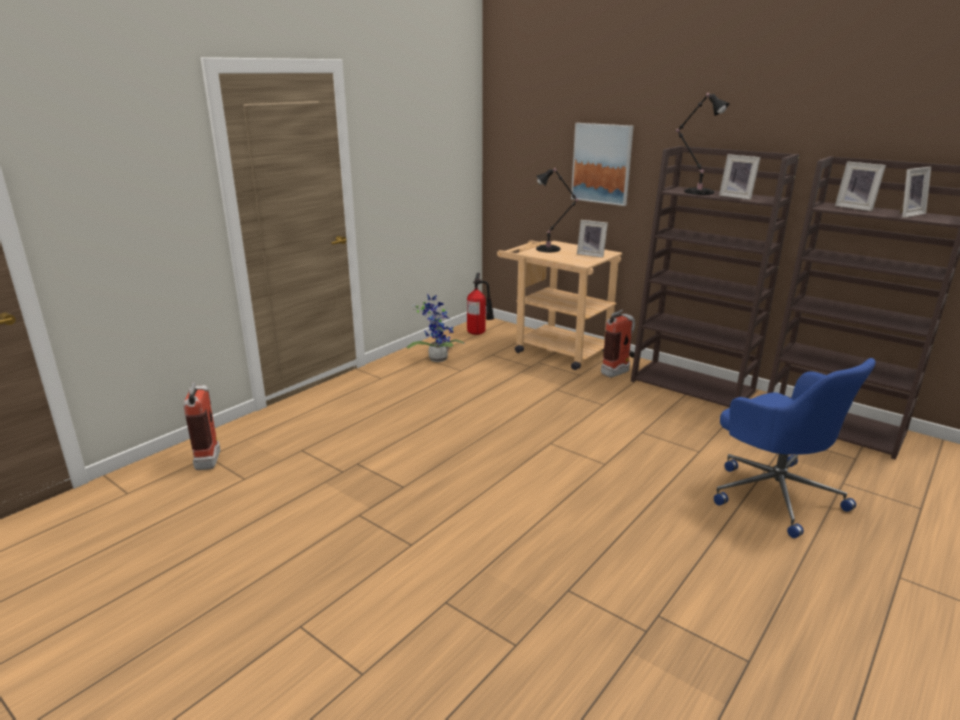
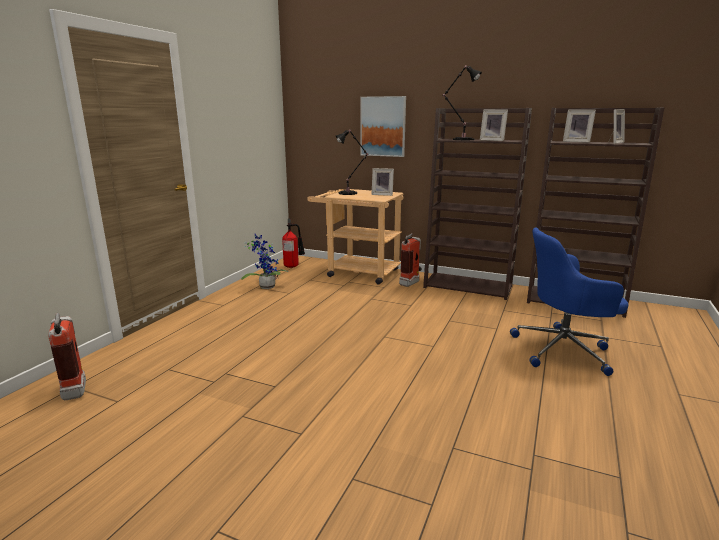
camera: 15 degrees left, 5 degrees down
blue office chair [714,358,876,538] -> blue office chair turned 135 degrees clockwise [510,227,628,376]

